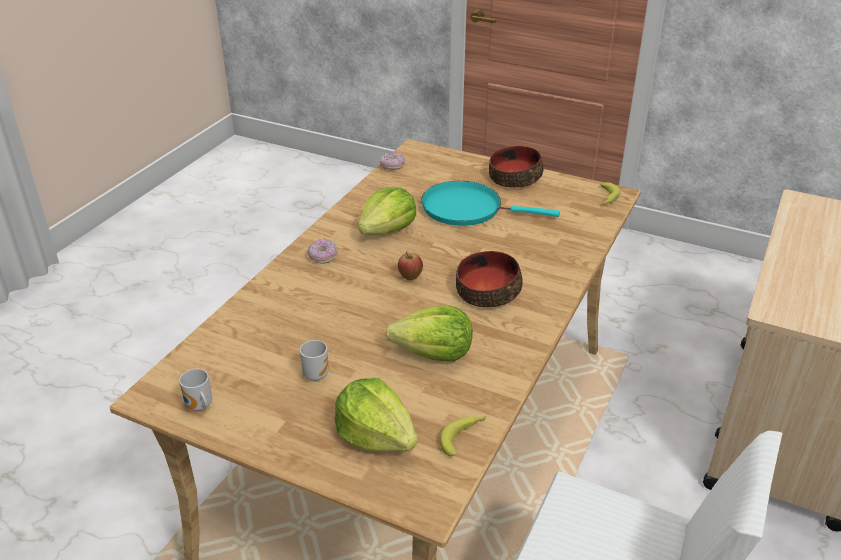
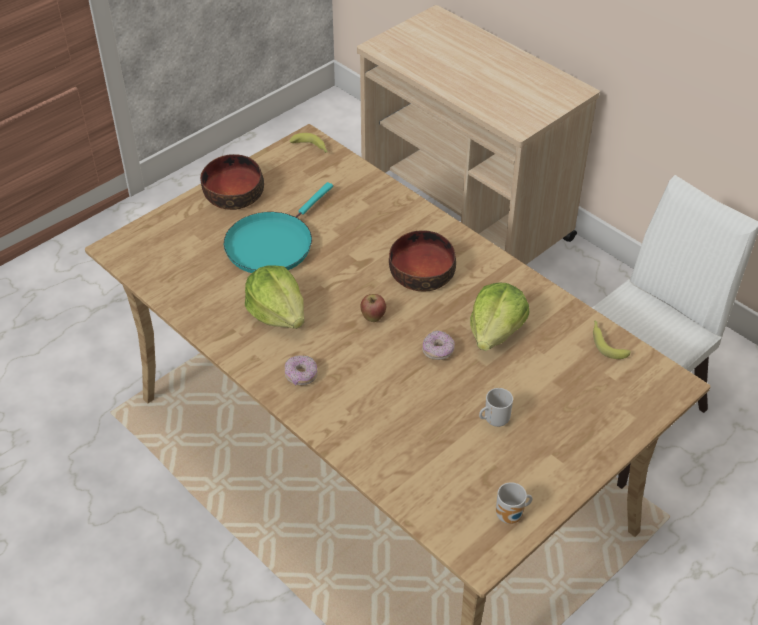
camera: 70 degrees left, 10 degrees up
lettuce [335,378,418,452] -> none
donut [380,153,405,170] -> donut moved to [422,331,455,360]

